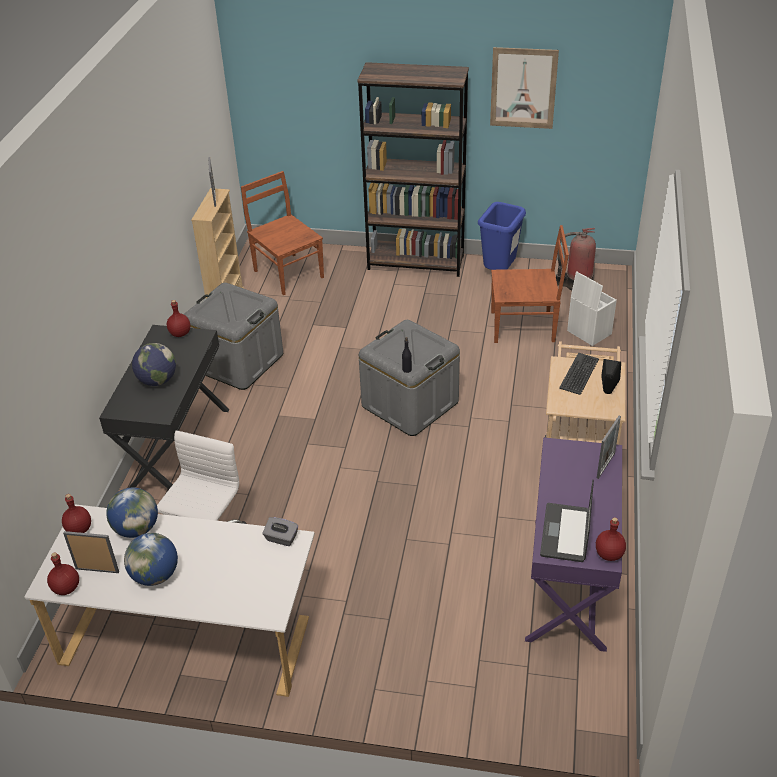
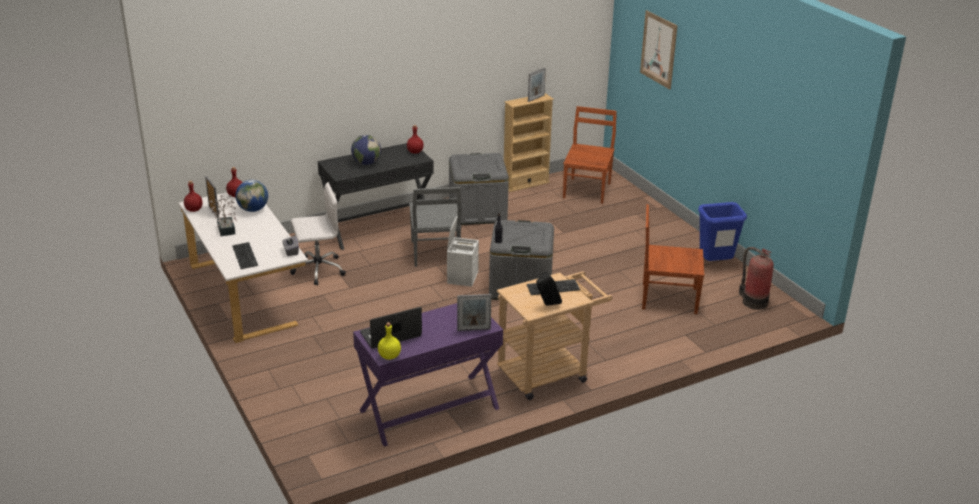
camera: 50 degrees right, 10 degrees down
globe [124,533,178,586] -> potted plant [209,195,238,236]
brown bookcase [357,62,469,277] -> none
picture [490,47,559,129] -> picture moved to [640,11,677,90]
brown chair [491,225,569,343] -> brown chair turned 135 degrees clockwise [642,204,704,314]
white storage box [567,271,617,346] -> white storage box moved to [447,216,479,287]
red bottle [596,517,626,561] -> yellow bottle [378,322,401,360]
none -> keyboard [232,242,258,269]
none -> grey chair [409,187,462,267]

